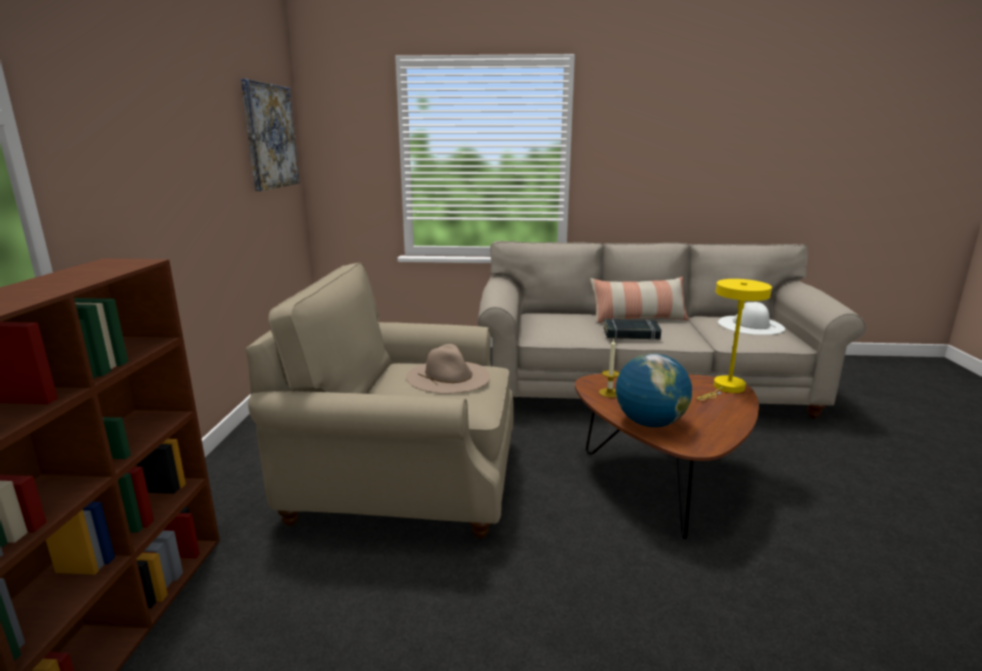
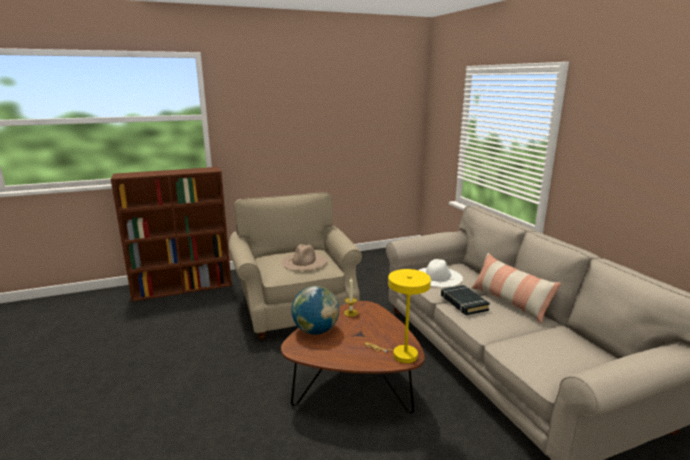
camera: 65 degrees right, 0 degrees up
picture [241,79,300,191] -> none
white hat [718,302,785,335] -> white hat moved to [419,259,463,287]

